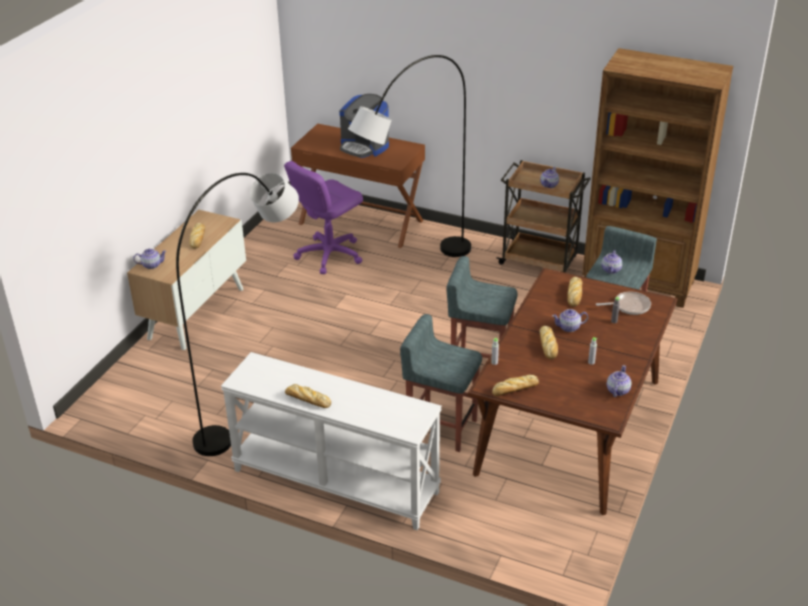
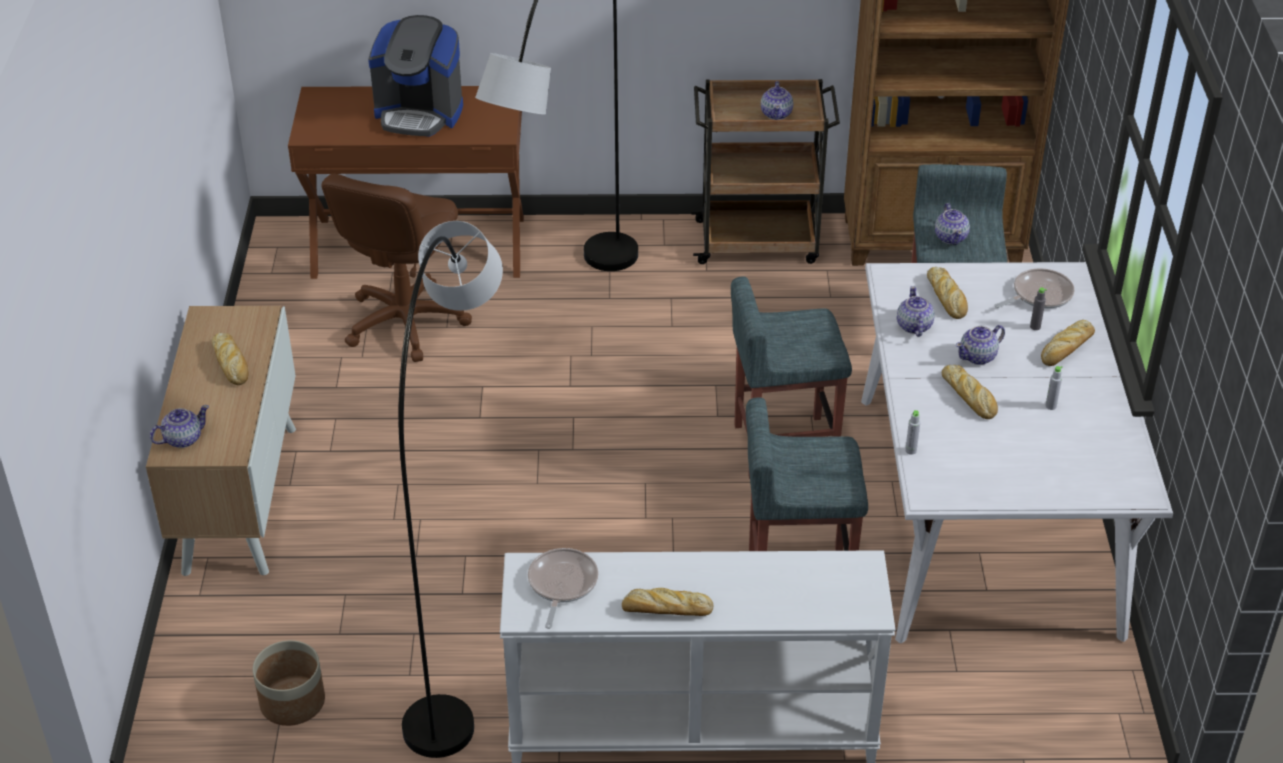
camera: 25 degrees left, 5 degrees up
purple office chair [284,161,363,274] -> brown office chair [321,174,472,362]
brown dining table [468,268,677,515] -> white dining table [861,262,1173,643]
bread [492,375,539,396] -> bread moved to [1041,320,1095,366]
teapot [607,365,632,397] -> teapot moved to [897,286,935,337]
none -> planter [252,640,325,726]
none -> frying pan [528,548,598,629]

